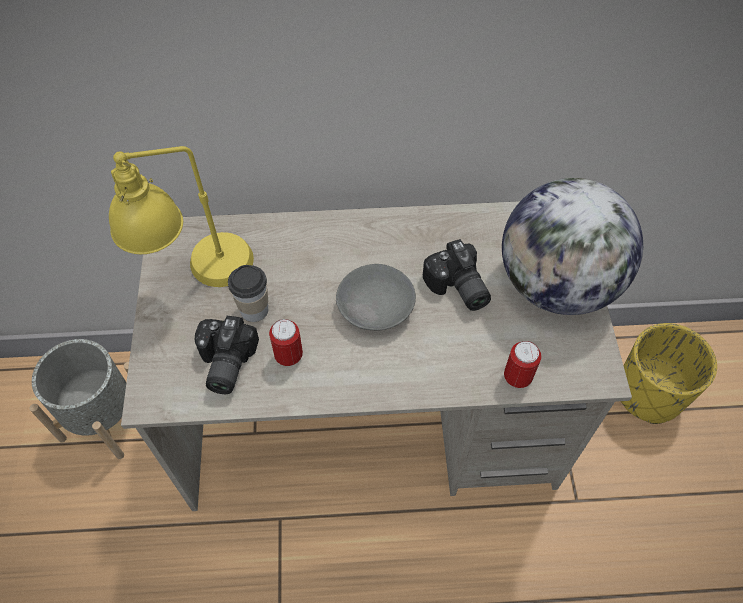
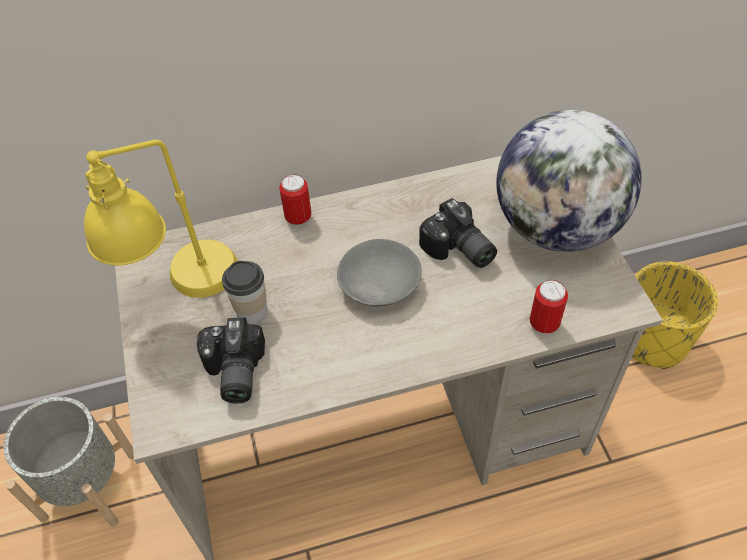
camera: 10 degrees left, 5 degrees down
can [269,319,303,366] -> can moved to [279,174,312,226]

